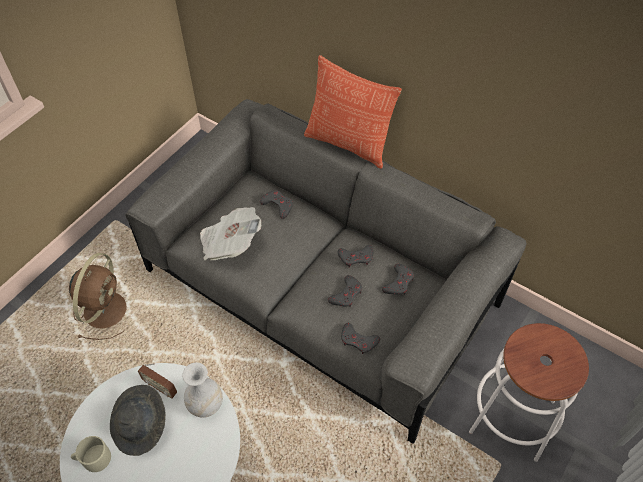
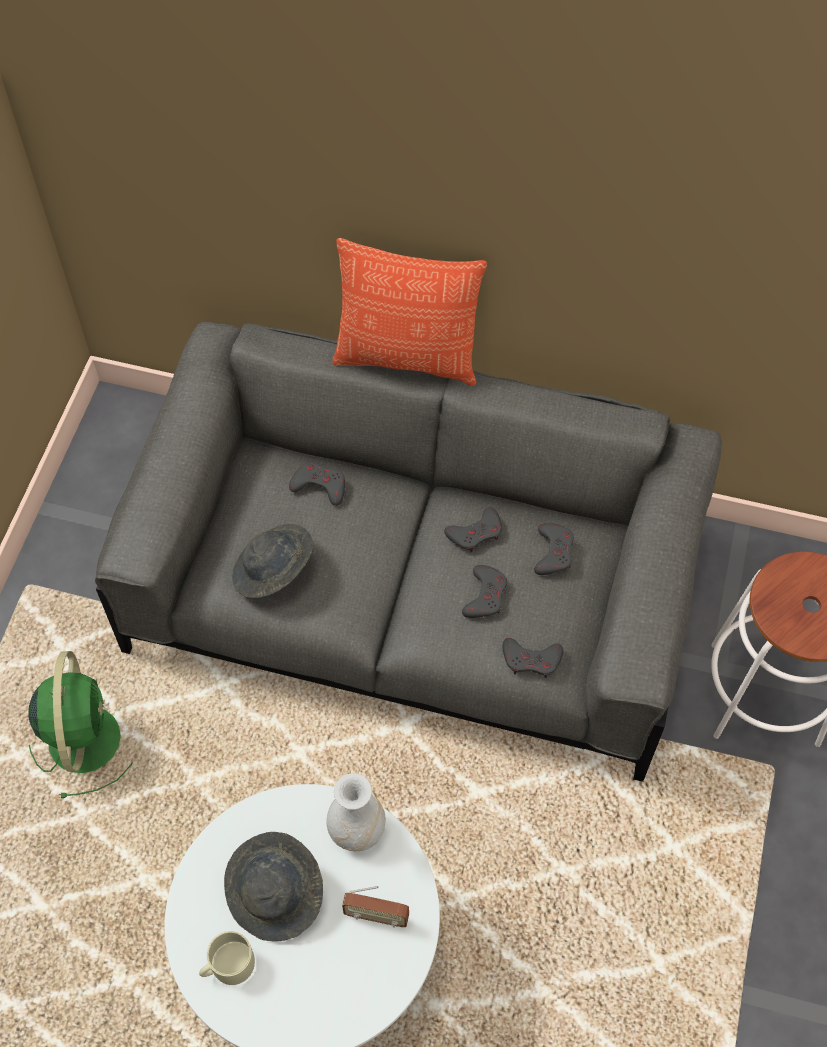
camera: 20 degrees left, 5 degrees up
brown fan [69,253,127,340] -> green fan [28,651,133,798]
radio [138,363,177,399] -> radio moved to [342,886,409,928]
newspaper [200,207,261,260] -> grey hat [232,524,313,598]

